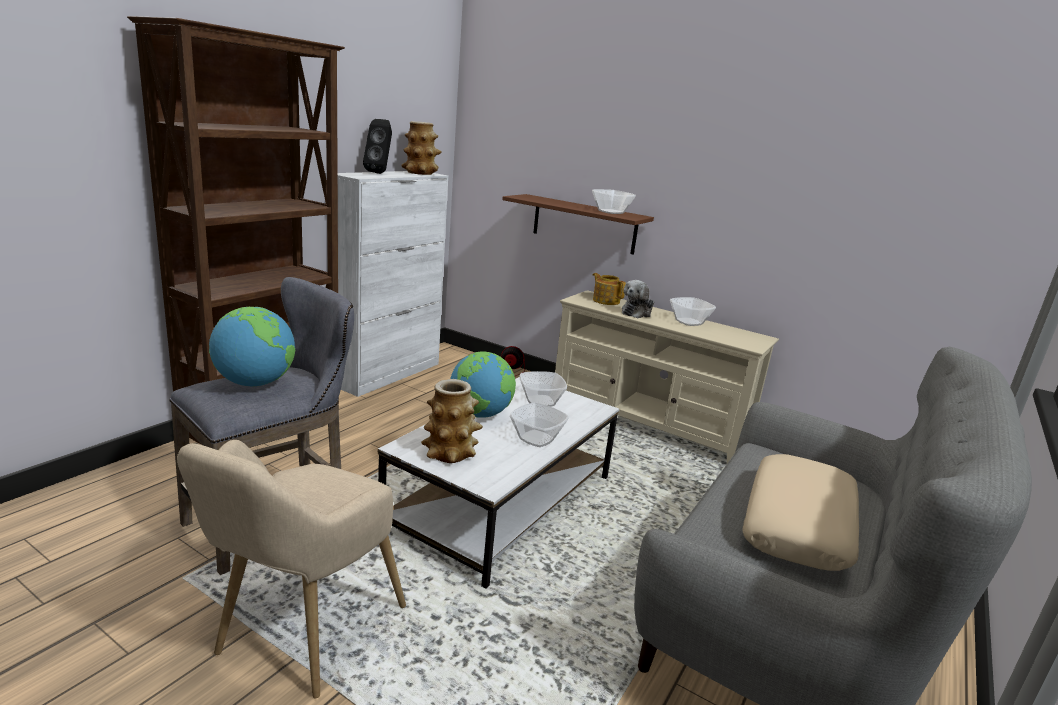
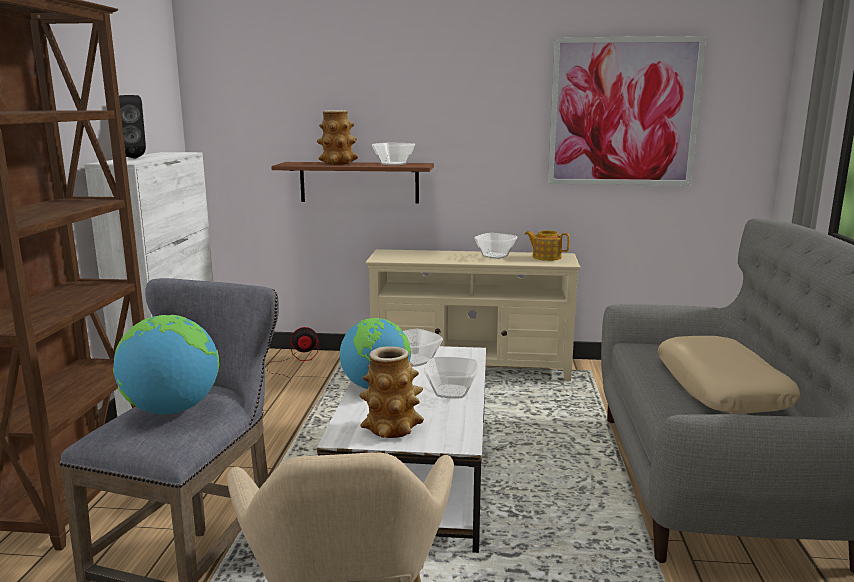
camera: 25 degrees left, 5 degrees down
vase [401,121,442,175] -> vase moved to [317,110,358,165]
teapot [593,273,626,305] -> teapot moved to [525,230,570,261]
plush toy [622,280,654,318] -> none
none -> picture [548,36,706,185]

